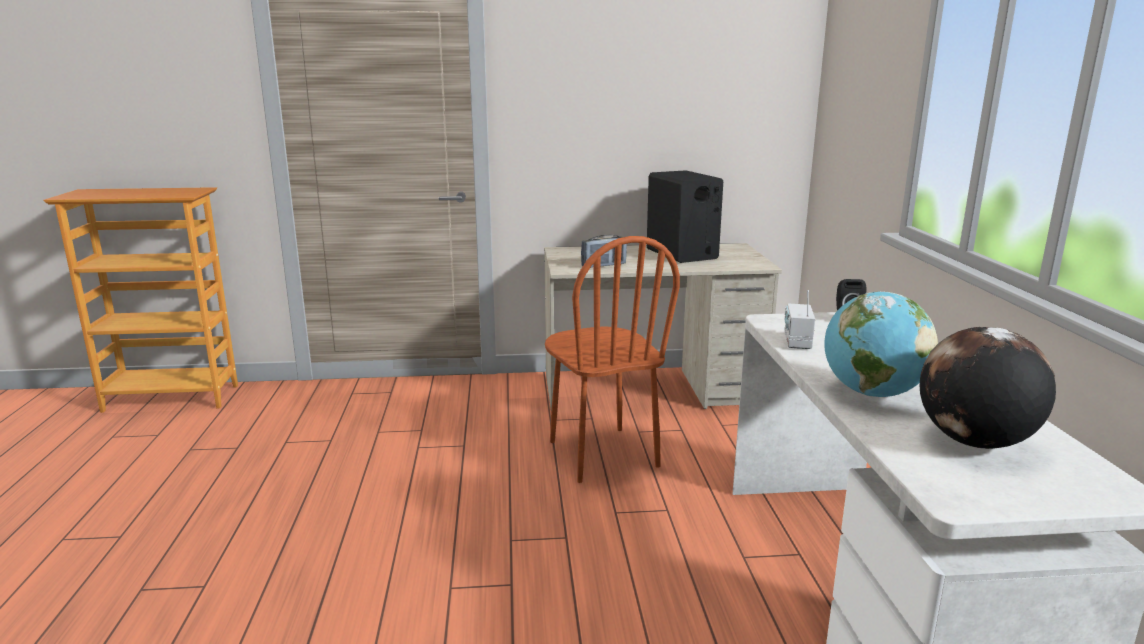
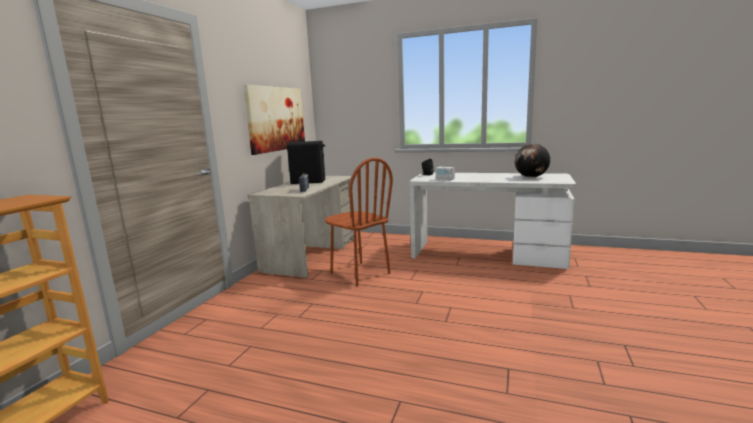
camera: 65 degrees left, 5 degrees down
brown chair [545,236,680,483] -> brown chair turned 45 degrees clockwise [325,158,393,287]
globe [824,291,938,397] -> none
none -> picture [243,85,305,155]

